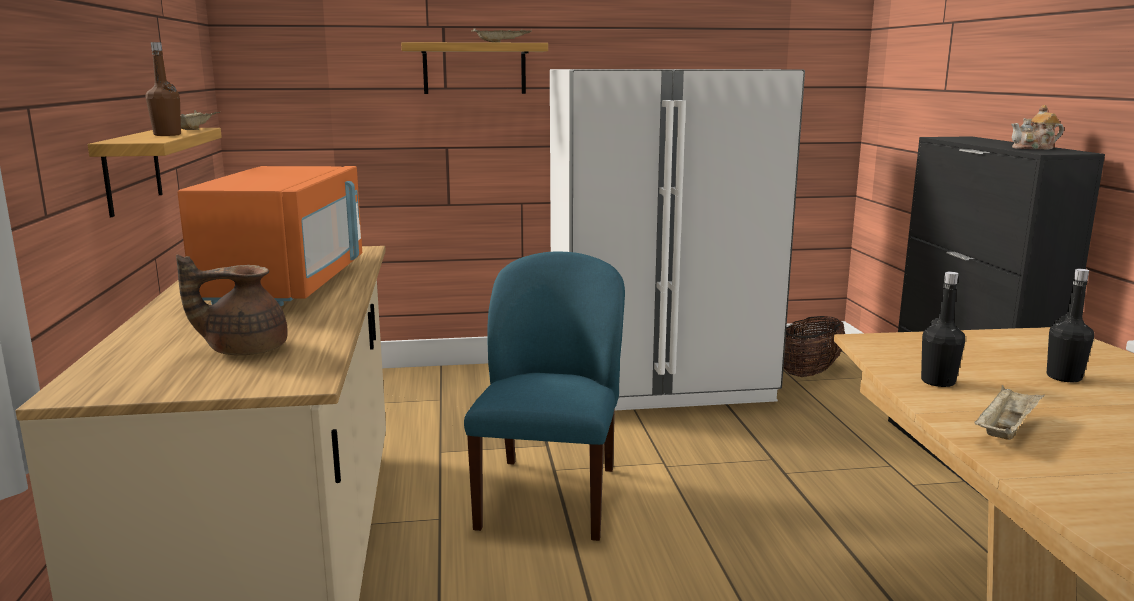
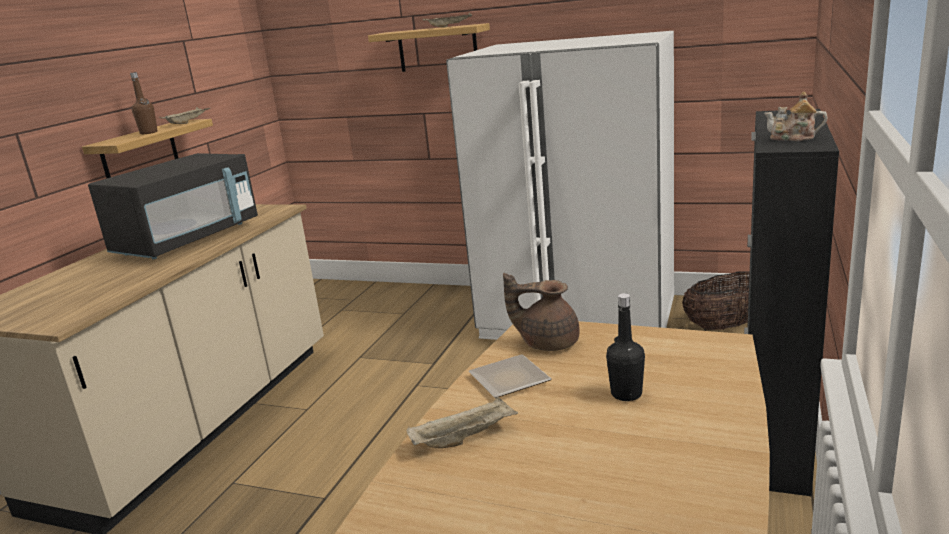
camera: 30 degrees right, 5 degrees up
brown teapot [176,255,288,355] -> brown teapot moved to [503,273,580,351]
orange microwave [178,166,362,306] -> black microwave [88,153,258,259]
blue chair [464,252,625,541] -> none
black bottle [921,272,965,387] -> plate [469,354,551,398]

